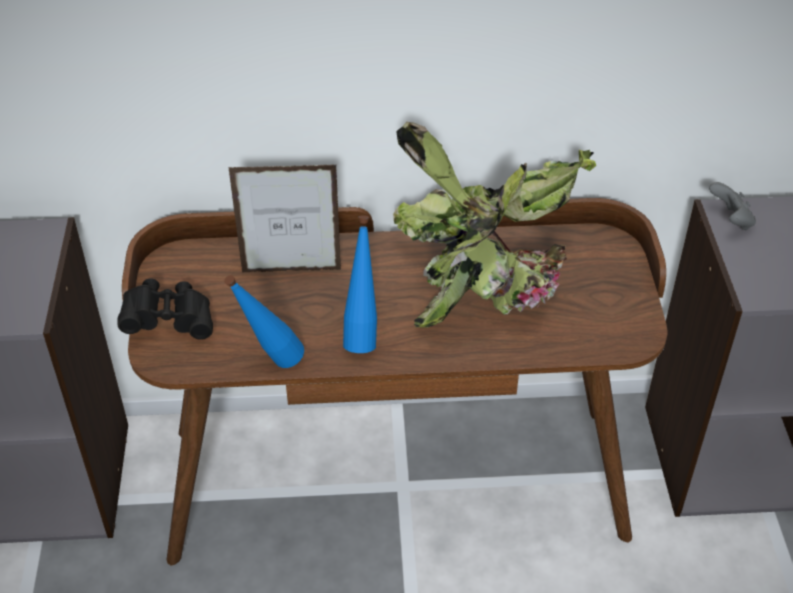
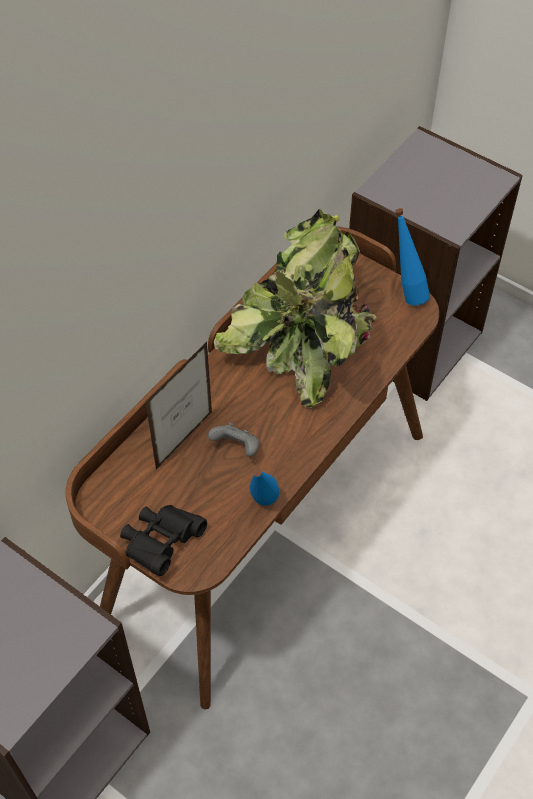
camera: 50 degrees left, 10 degrees up
blue bottle [343,215,377,353] -> blue bottle moved to [395,208,430,305]
grey game controller [709,182,756,230] -> grey game controller moved to [208,423,259,457]

